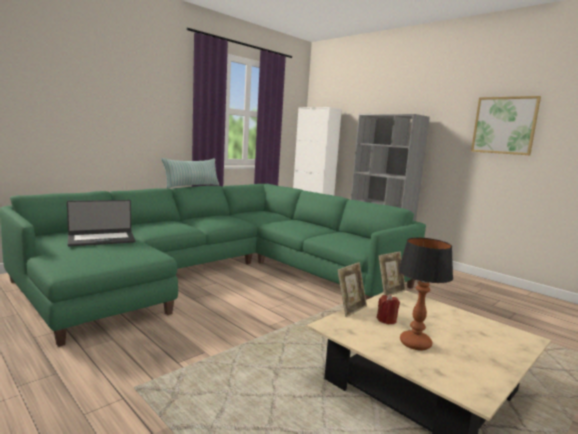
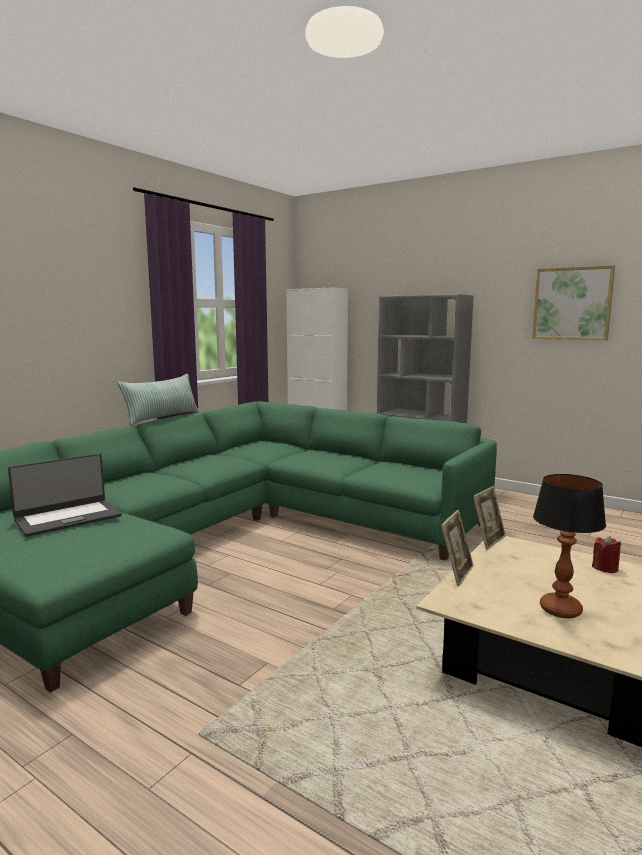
camera: 10 degrees left, 0 degrees up
red candle [377,294,400,324] -> red candle moved to [592,536,621,573]

